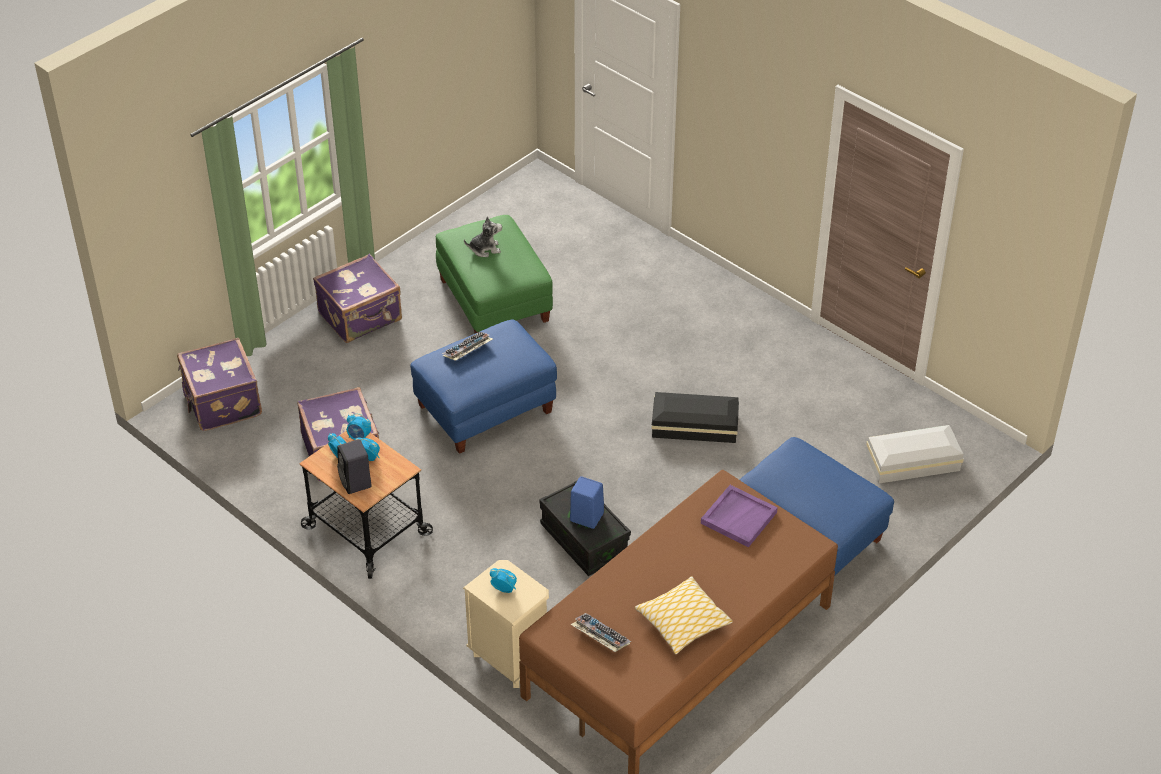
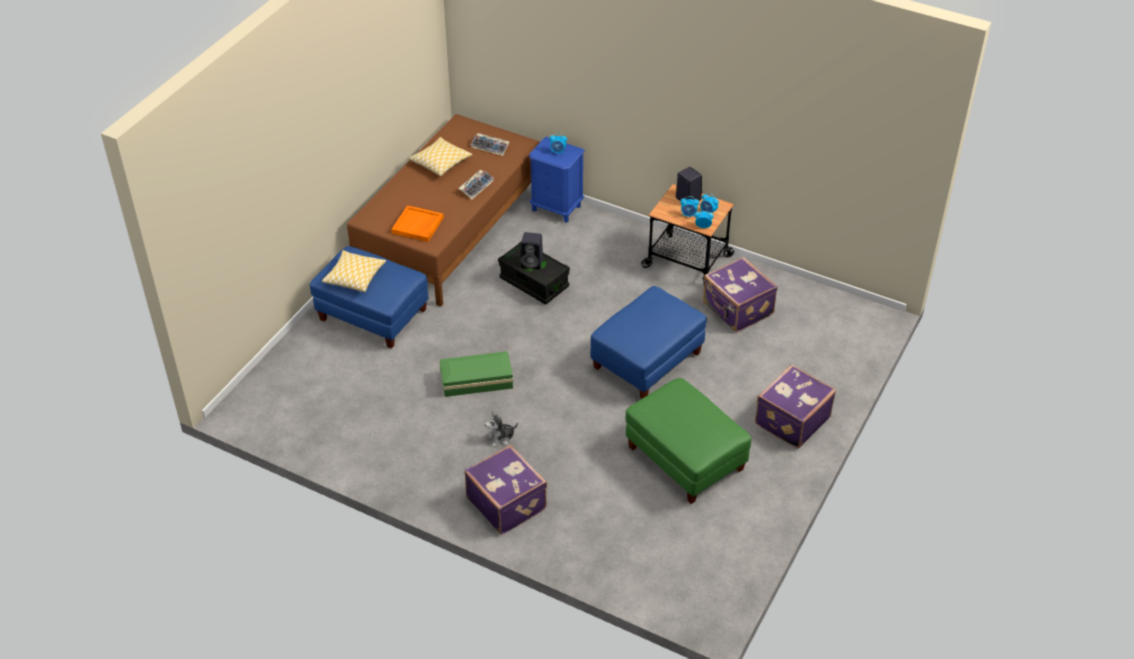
camera: 165 degrees right, 0 degrees up
purple suitcase [177,338,262,431] -> purple suitcase moved to [464,445,547,535]
keyboard [442,332,493,361] -> keyboard moved to [459,169,494,199]
beige nightstand [463,560,549,688] -> blue nightstand [529,137,585,223]
plush toy [464,216,502,257] -> plush toy moved to [485,411,518,447]
blue speaker [570,476,604,529] -> black speaker [521,232,543,270]
black storage box [651,392,739,443] -> green storage box [439,351,514,397]
purple tray [701,485,778,547] -> orange tray [391,205,444,242]
white storage box [866,425,964,483] -> none
none -> pillow [322,250,386,292]

